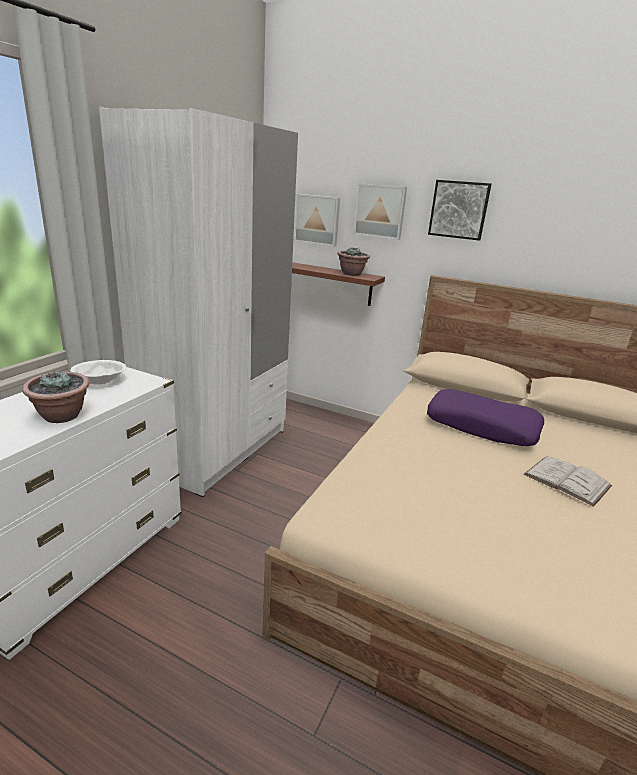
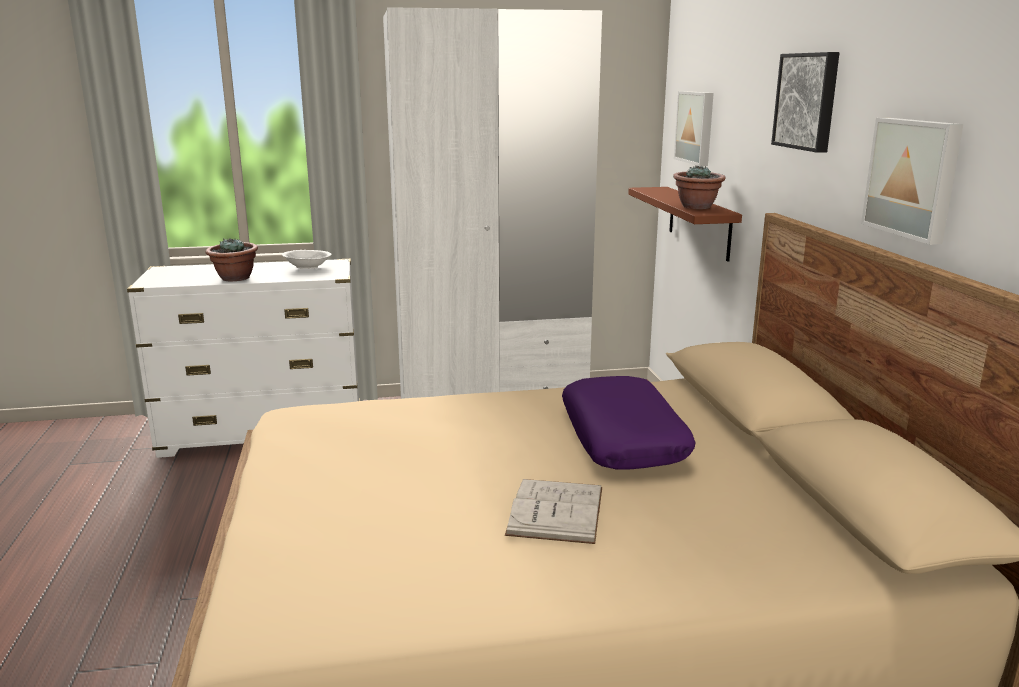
camera: 55 degrees right, 5 degrees down
picture [353,183,407,240] -> picture moved to [861,118,963,245]

